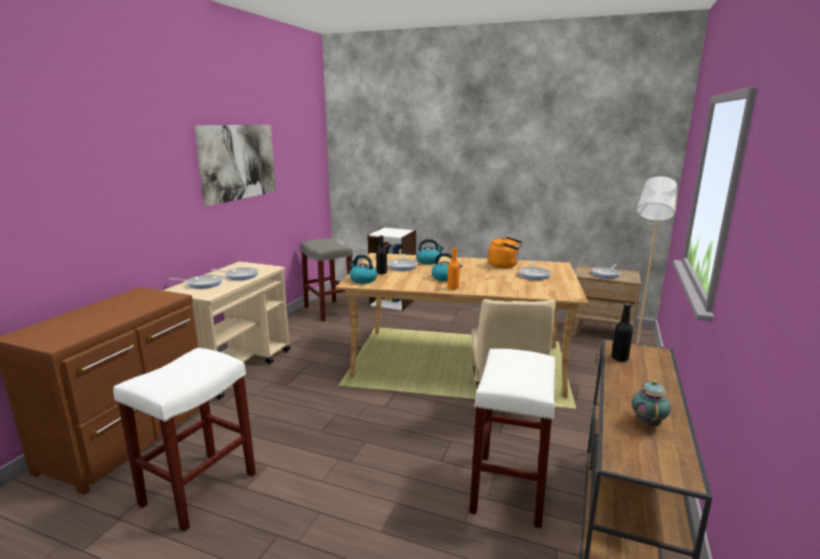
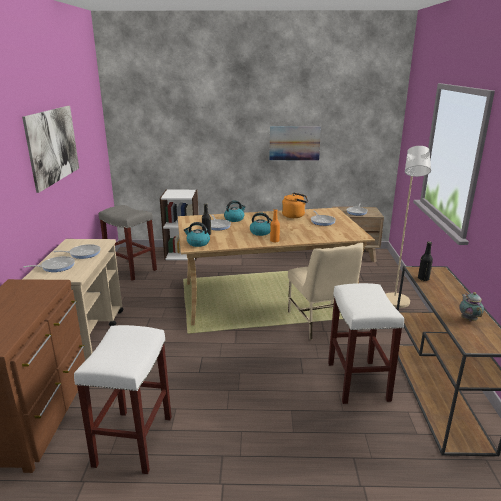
camera: 20 degrees left, 5 degrees up
none -> picture [269,126,321,161]

